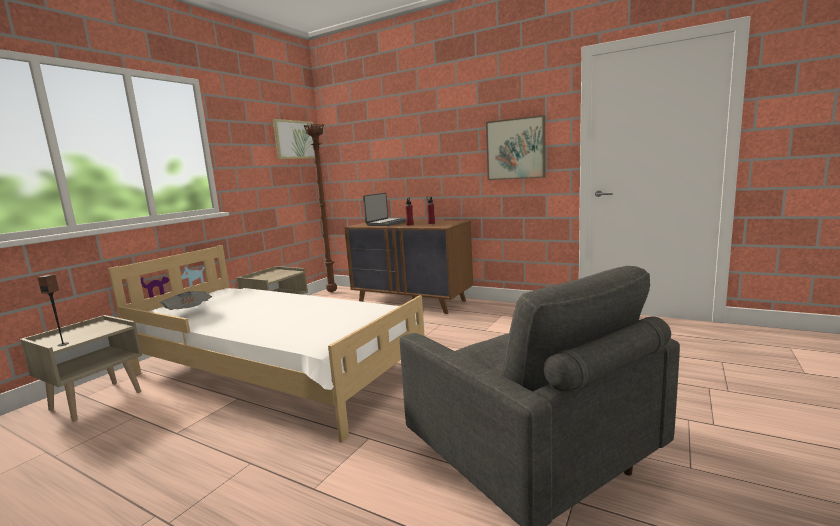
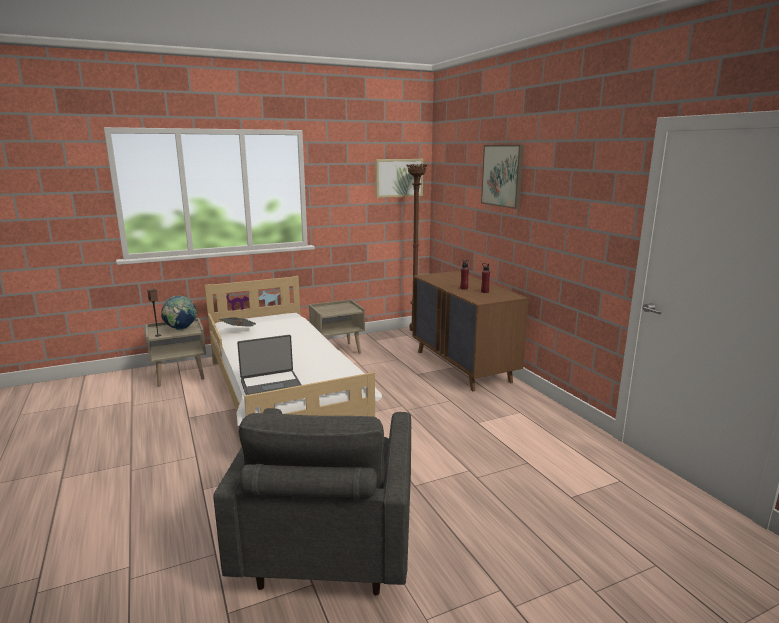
camera: 35 degrees right, 5 degrees up
laptop [363,193,406,226] -> laptop moved to [237,335,301,395]
picture [486,115,546,180] -> picture moved to [481,145,524,209]
none -> globe [161,295,197,330]

